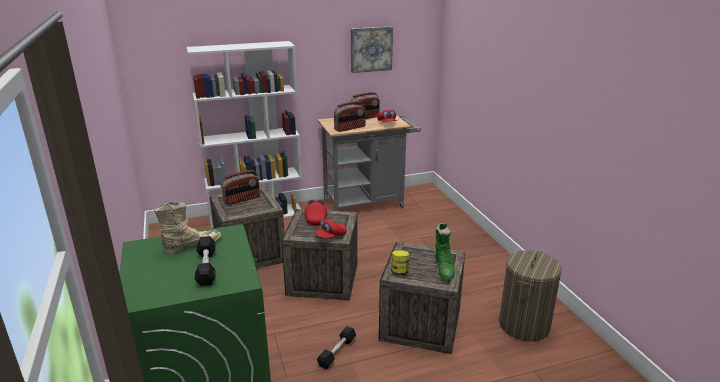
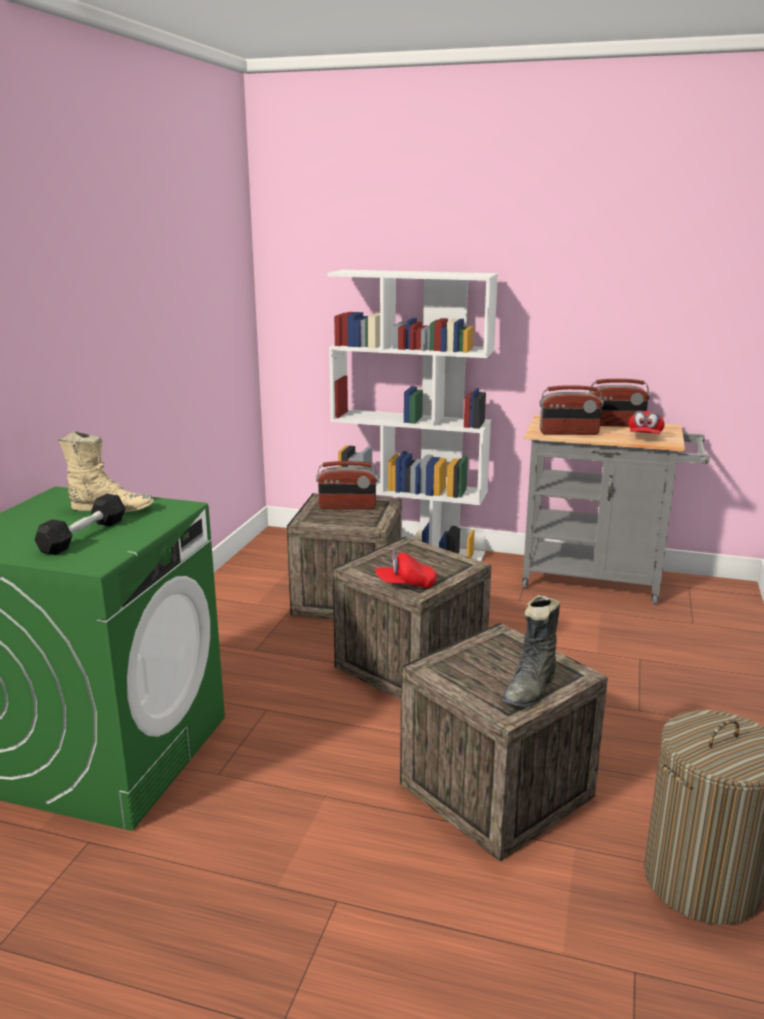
camera: 35 degrees right, 5 degrees down
red cap [304,199,327,226] -> none
black dumbbell [317,326,356,369] -> none
picture [351,26,393,73] -> none
jar [391,250,410,275] -> none
green boot [435,223,455,279] -> black boot [502,595,560,707]

